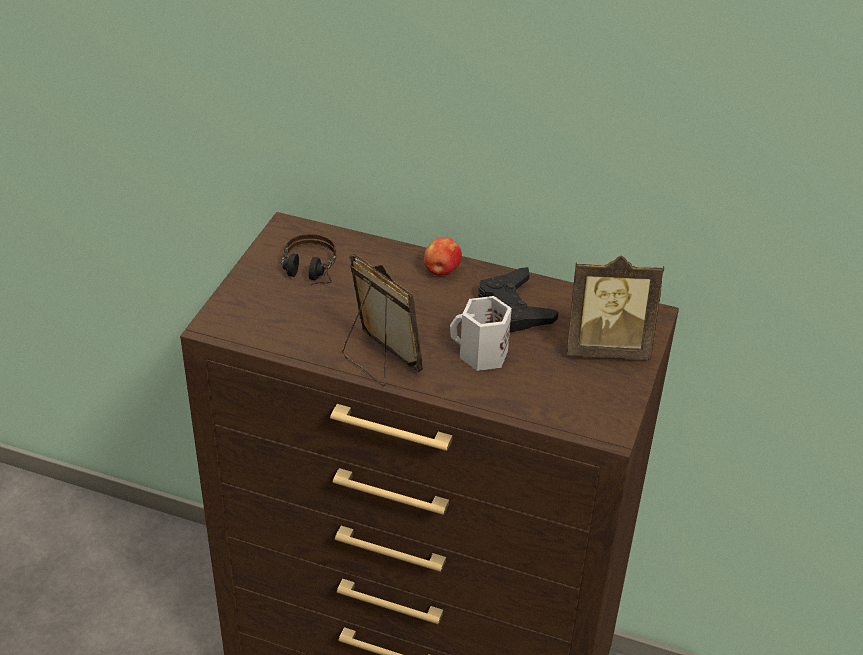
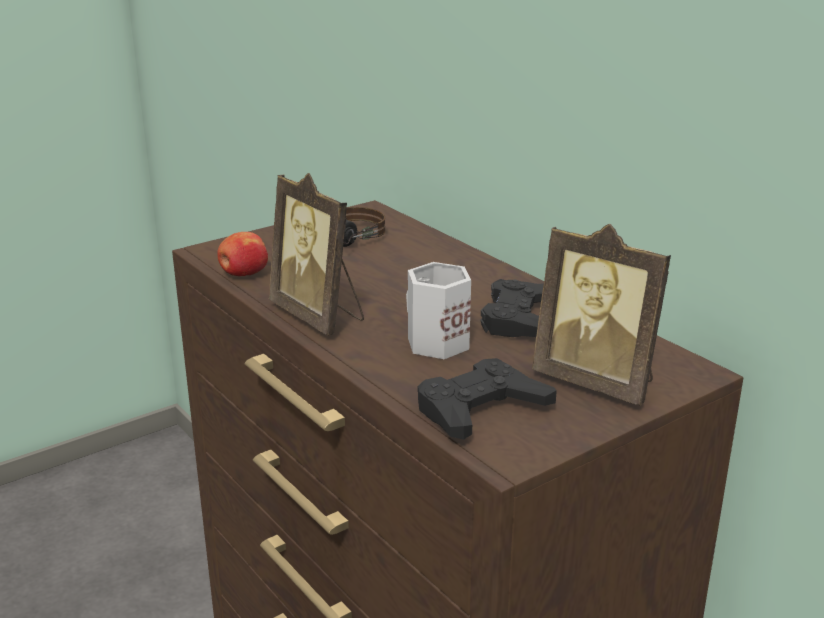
camera: 35 degrees right, 15 degrees down
picture frame [342,253,423,386] -> picture frame turned 150 degrees clockwise [269,173,364,336]
apple [424,237,462,275] -> apple moved to [217,232,268,276]
none -> black game controller [418,358,557,440]

